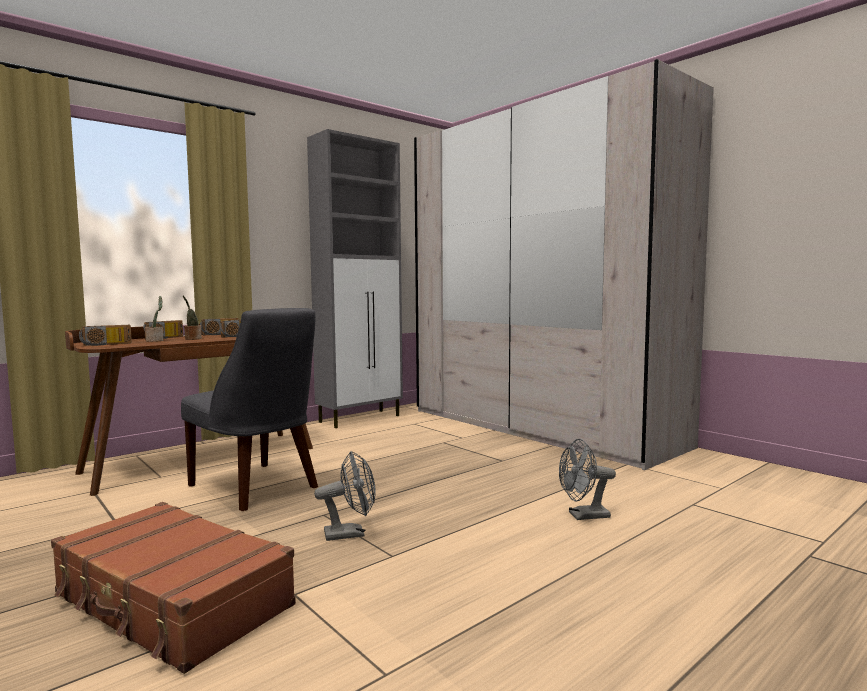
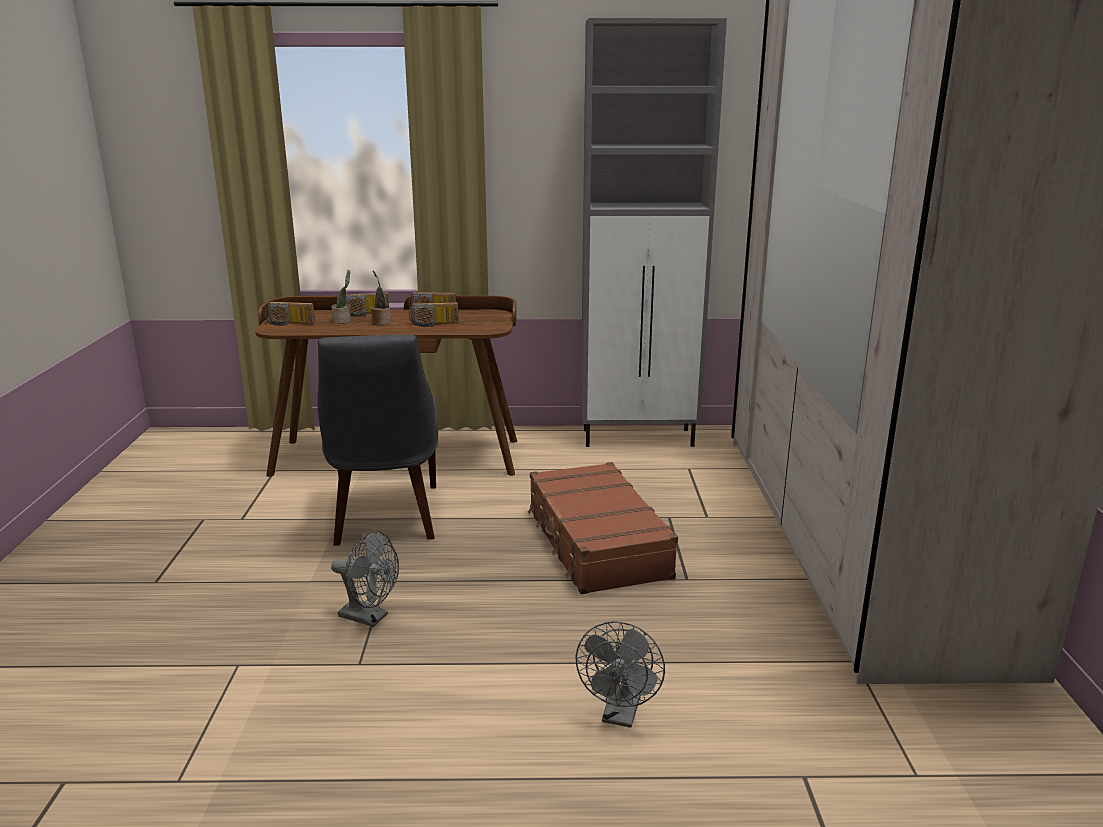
camera: 40 degrees right, 15 degrees up
brown suitcase [51,502,296,674] -> brown suitcase moved to [527,462,678,594]
grey fan [559,439,616,520] -> grey fan turned 105 degrees counterclockwise [575,621,665,728]

